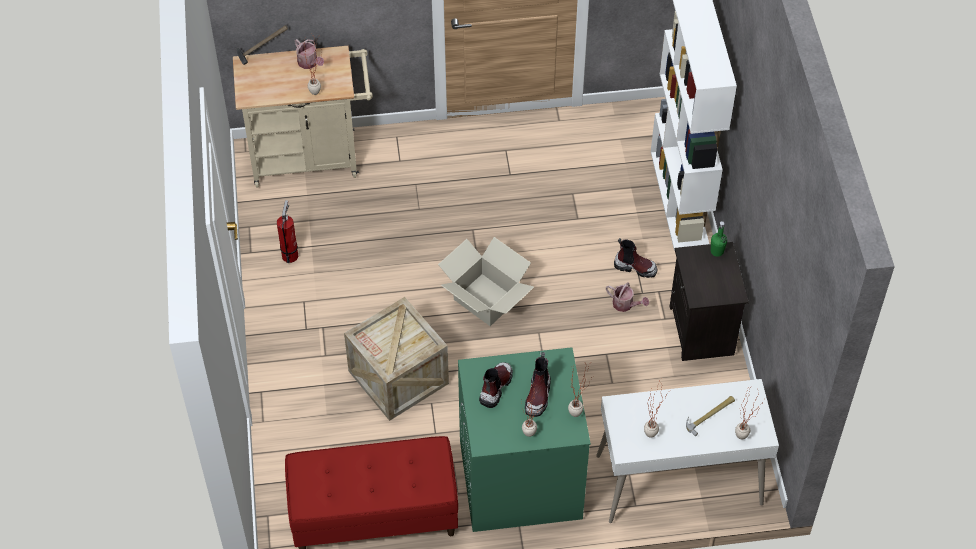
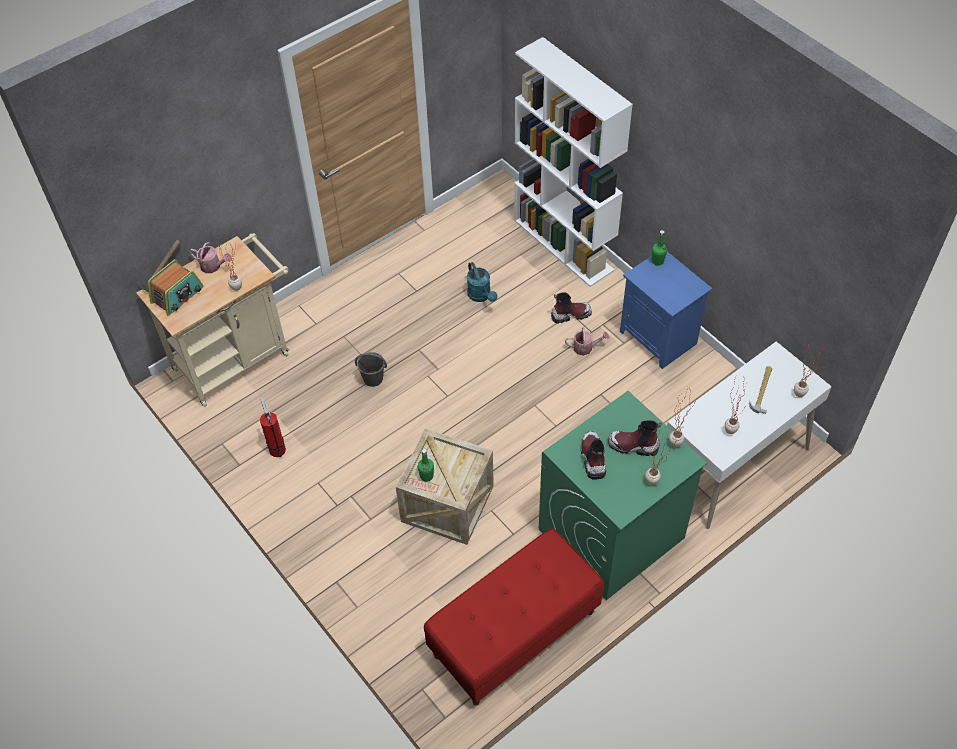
camera: 30 degrees left, 0 degrees up
cardboard box [438,237,534,326] -> none
boot [525,352,551,417] -> boot turned 120 degrees clockwise [608,420,662,456]
black nightstand [670,242,749,361] -> blue nightstand [620,252,712,369]
none -> radio [148,259,203,316]
none -> grey bucket [355,352,387,387]
none -> green bottle [417,449,434,482]
none -> turquoise watering can [467,262,497,302]

